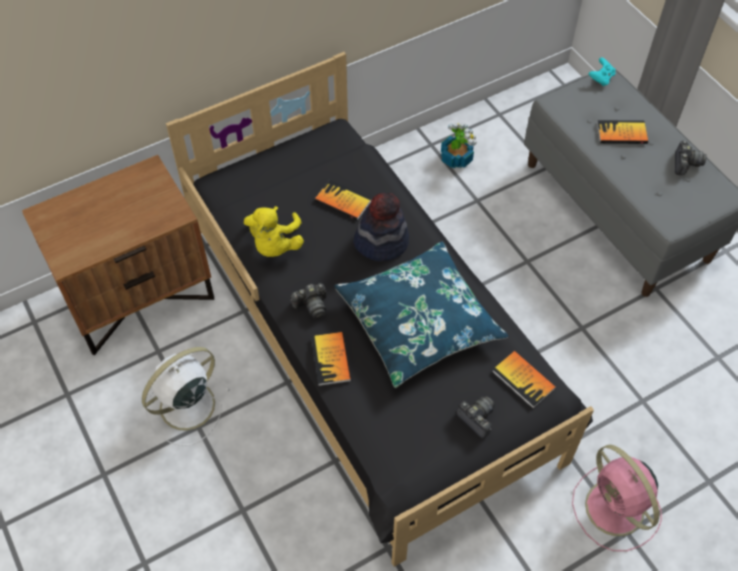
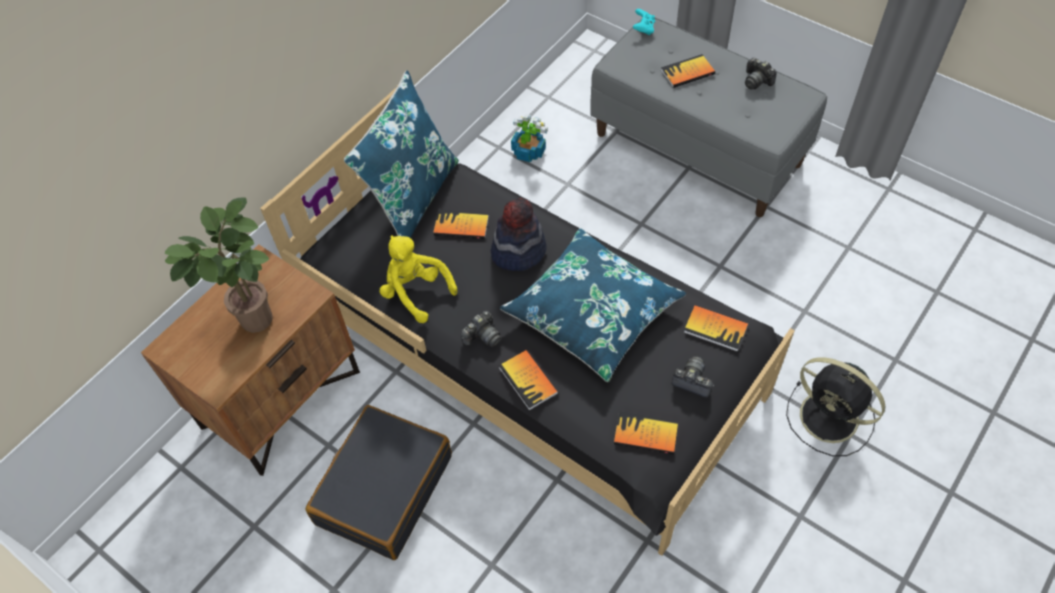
camera: 20 degrees left, 0 degrees up
white fan [142,347,231,446] -> black suitcase [306,405,452,560]
yellow plush toy [244,206,304,257] -> yellow plush toy turned 150 degrees clockwise [379,235,457,323]
pink fan [572,445,662,551] -> black fan [786,357,886,456]
camera [675,141,707,175] -> camera turned 150 degrees clockwise [745,58,777,90]
none -> potted plant [165,197,273,333]
none -> blue pillow [344,70,459,238]
none -> book [614,411,678,455]

